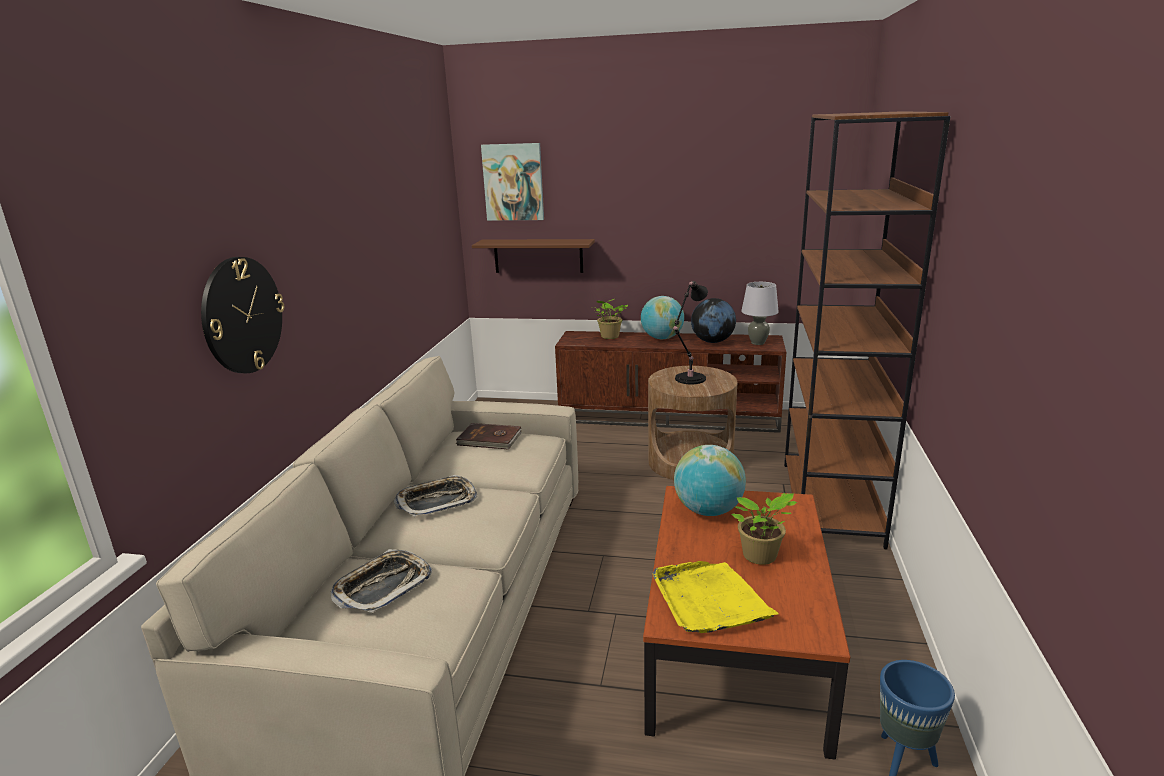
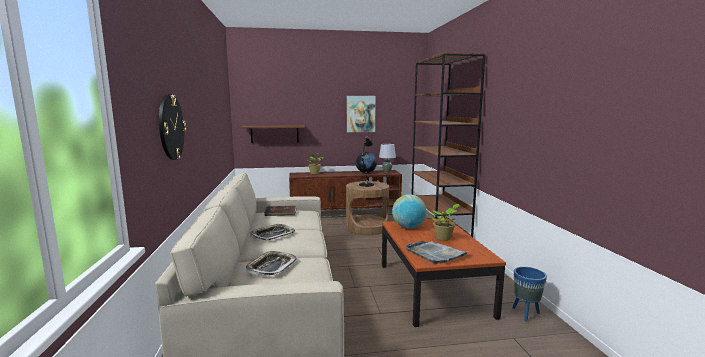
camera: 20 degrees left, 10 degrees down
picture [481,143,544,221] -> picture moved to [347,96,376,132]
globe [641,296,684,339] -> none
yellow tray [653,561,779,633] -> grey tray [404,241,469,264]

